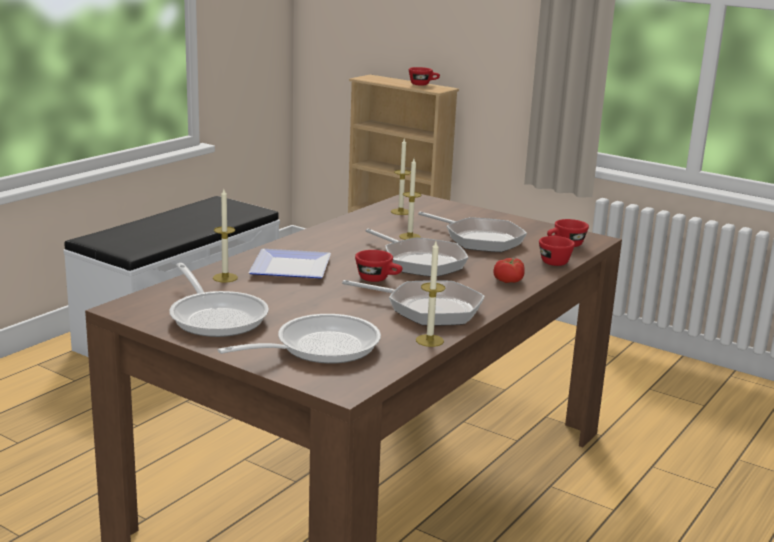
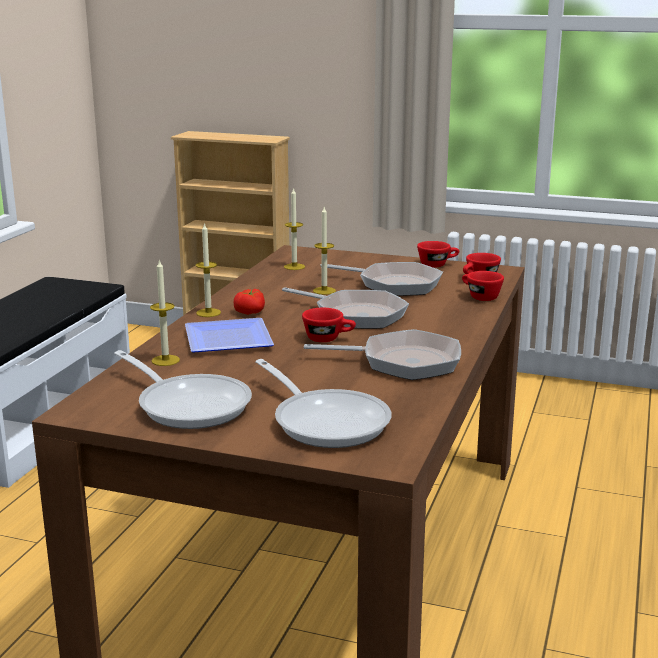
camera: 15 degrees left, 0 degrees up
frying pan [218,314,381,364] -> frying pan turned 105 degrees clockwise [255,359,392,448]
red cup [409,67,440,86] -> red cup moved to [417,241,459,268]
candle [416,241,445,347] -> candle moved to [196,222,221,317]
tomato [493,258,525,283] -> tomato moved to [234,289,265,315]

